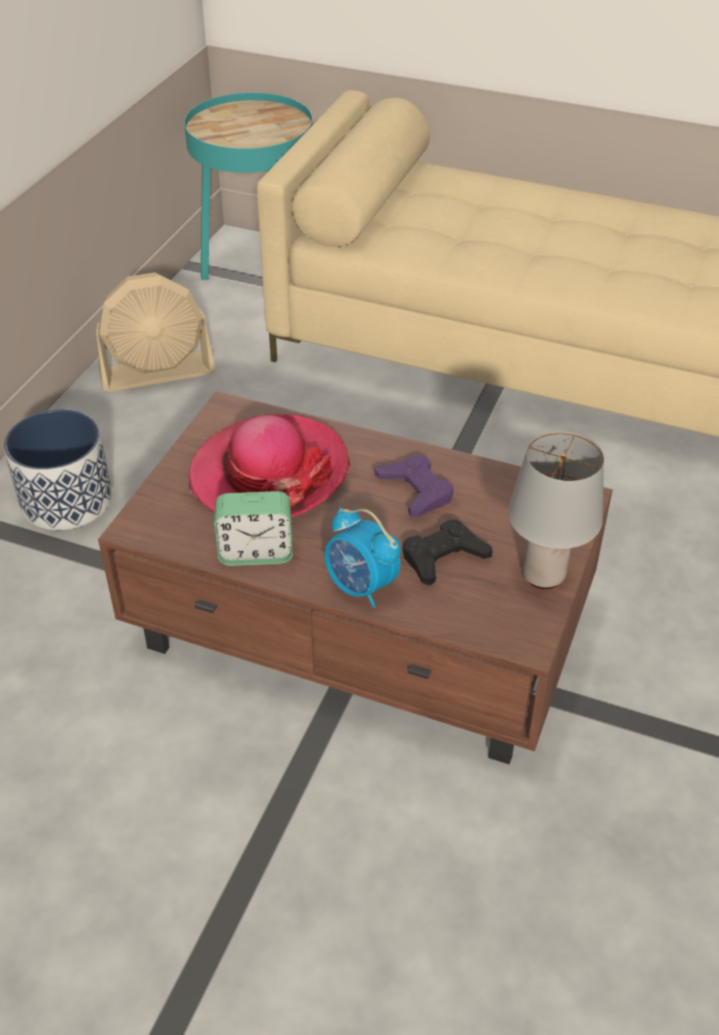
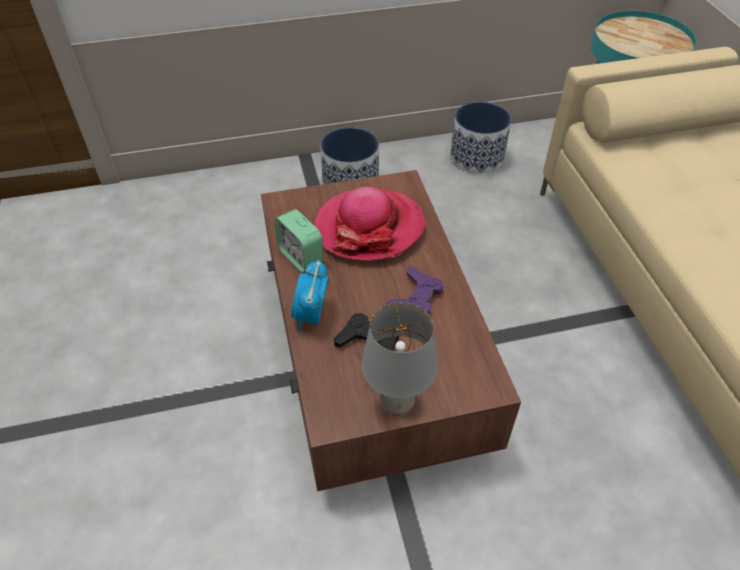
camera: 55 degrees right, 5 degrees up
beige fan [96,272,216,392] -> planter [450,101,511,174]

